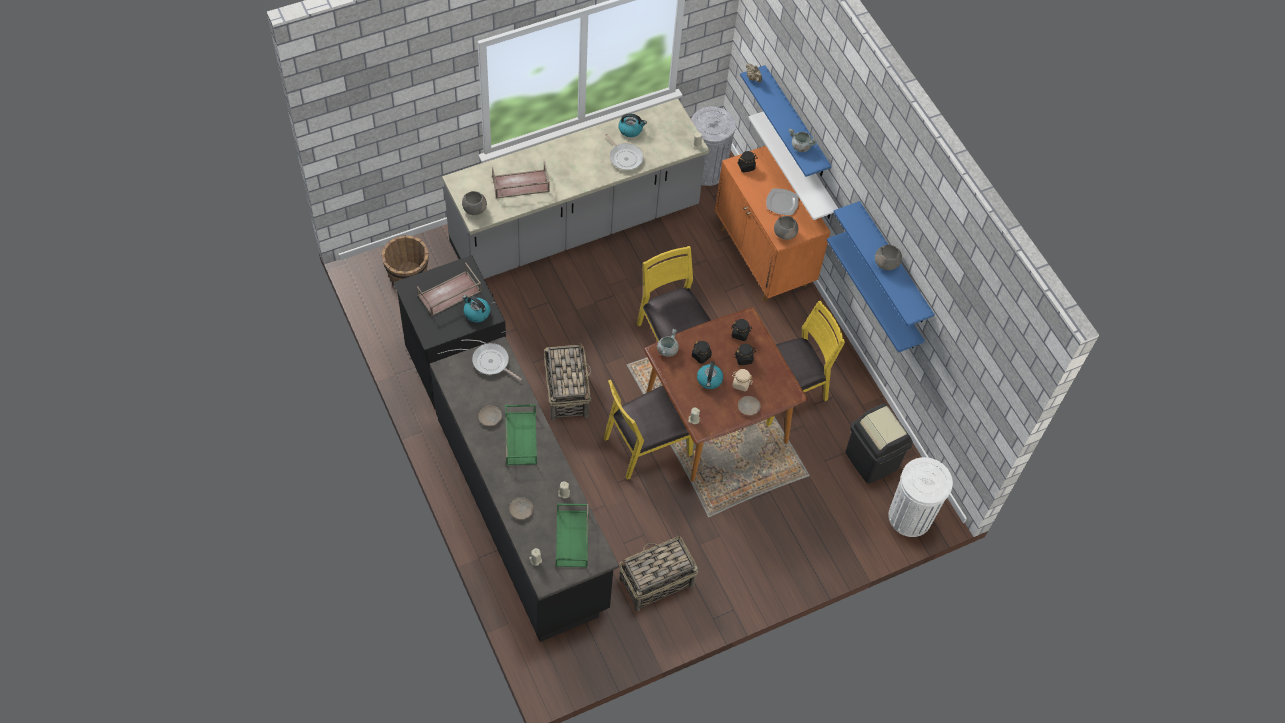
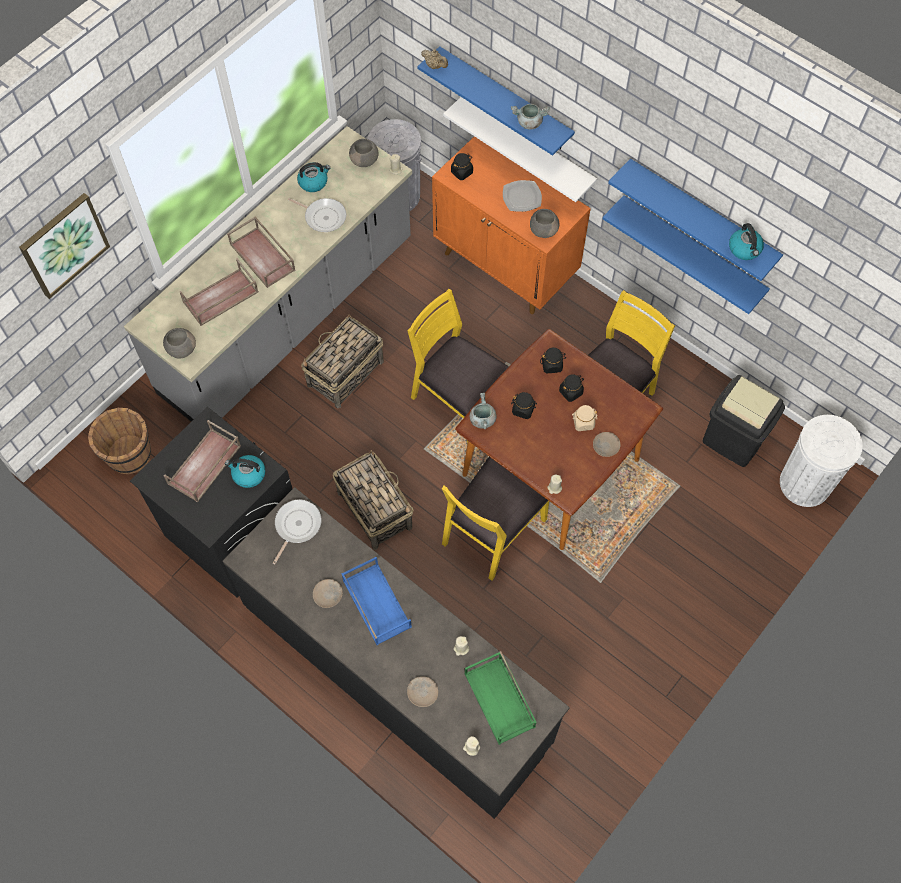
camera: 20 degrees left, 5 degrees up
frying pan [472,343,522,381] -> frying pan turned 105 degrees clockwise [273,500,322,564]
green tray [505,404,537,465] -> blue tray [341,557,412,645]
basket [619,536,698,611] -> basket moved to [301,314,384,409]
kettle [697,361,723,389] -> kettle moved to [729,223,764,260]
grey bowl [875,245,902,270] -> grey bowl moved to [349,139,378,167]
none -> picture [19,193,110,299]
none -> brown tray [227,216,296,288]

